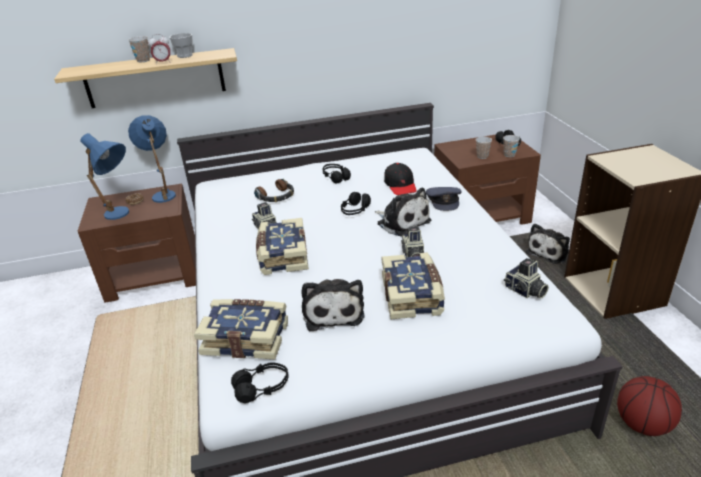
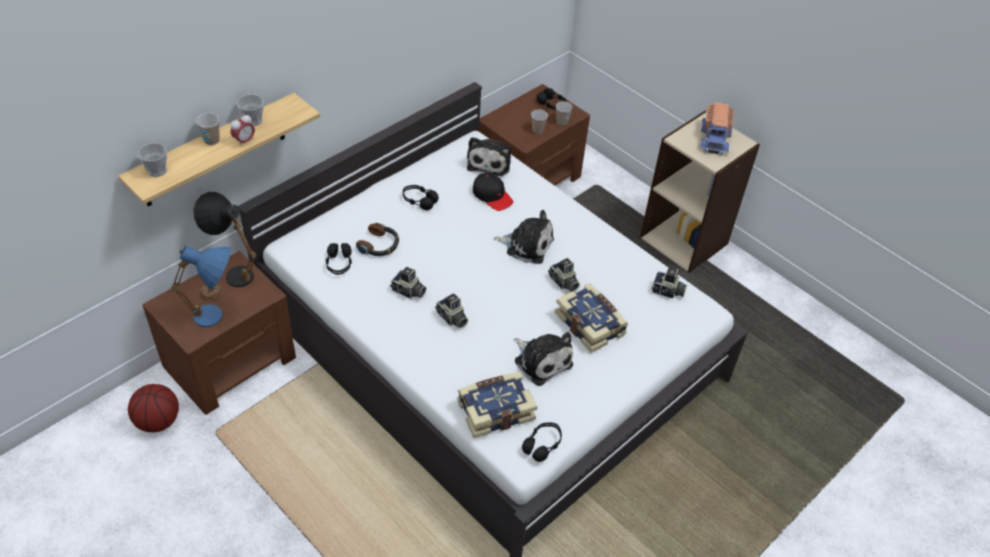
camera: 35 degrees left, 15 degrees up
blue table lamp [128,115,176,203] -> black table lamp [194,192,256,287]
book [256,218,309,275] -> camera [435,293,468,328]
black headphones [341,192,371,215] -> black headphones moved to [326,243,352,275]
grey cap [426,187,462,211] -> none
plush toy [526,223,570,264] -> plush toy moved to [467,137,511,176]
basketball [617,376,682,436] -> basketball moved to [128,384,179,432]
none -> cup [138,143,167,177]
none -> toy truck [699,102,734,155]

